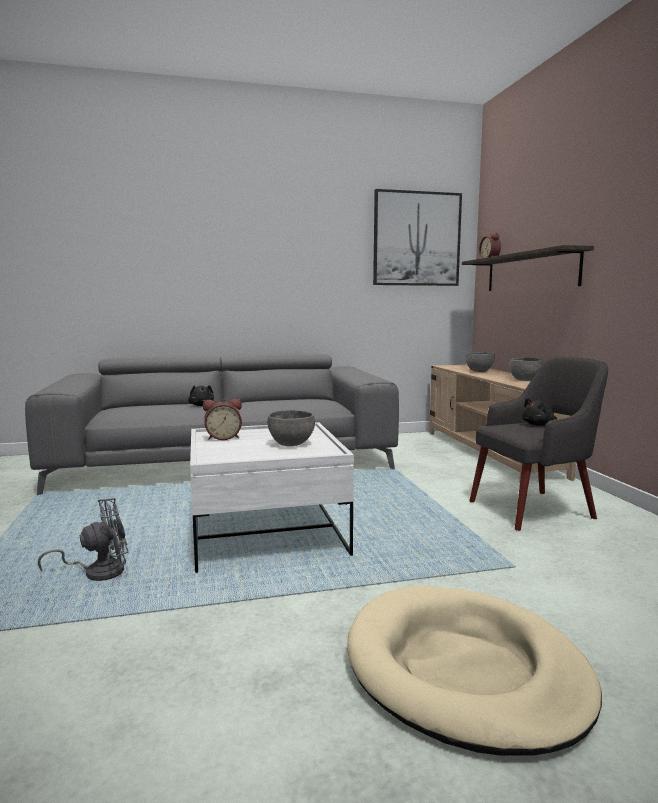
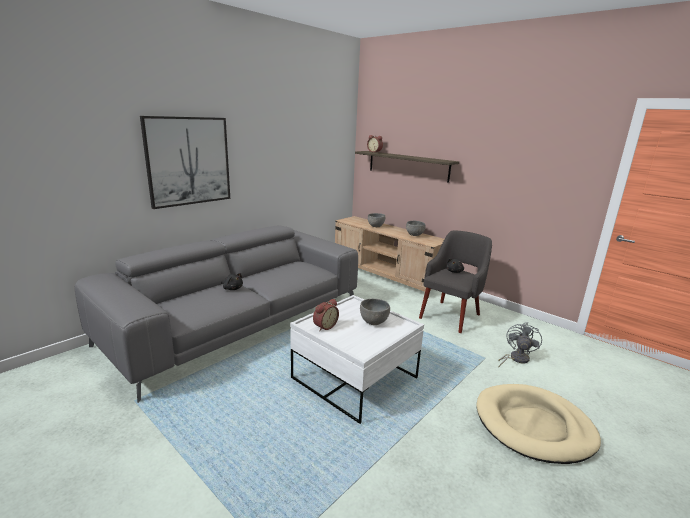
camera: 35 degrees left, 10 degrees up
grey fan [38,498,128,581] -> grey fan moved to [498,323,542,368]
picture [373,189,462,286] -> picture moved to [140,116,230,209]

